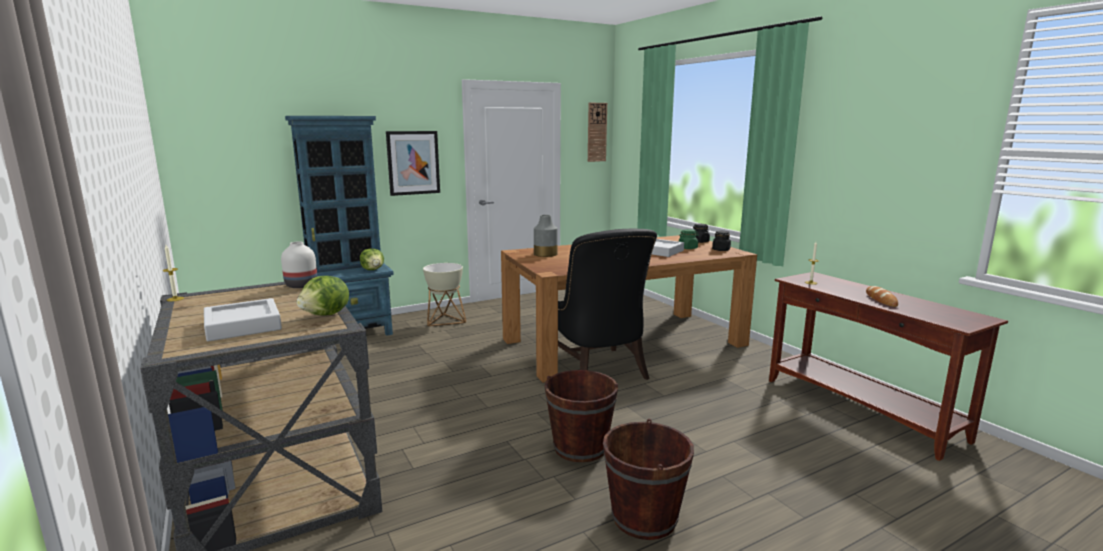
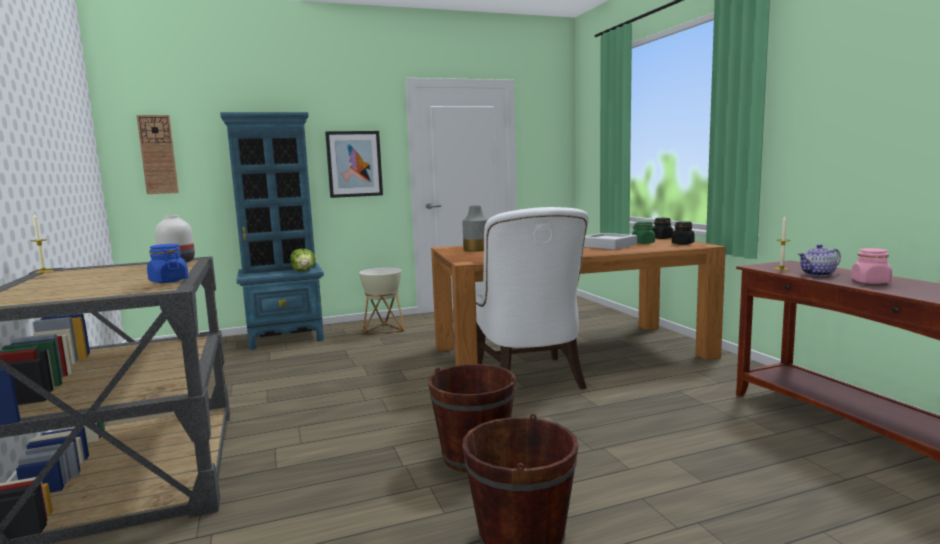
camera: 10 degrees right, 5 degrees down
grey tray [204,298,282,341] -> none
lettuce [296,276,349,316] -> blue jar [147,244,189,283]
black chair [558,229,657,380] -> white chair [475,207,589,389]
wall clock [588,103,607,162] -> wall clock moved to [137,115,179,194]
bread [866,286,898,307] -> pink jar [851,248,892,284]
none -> teapot [798,244,841,276]

